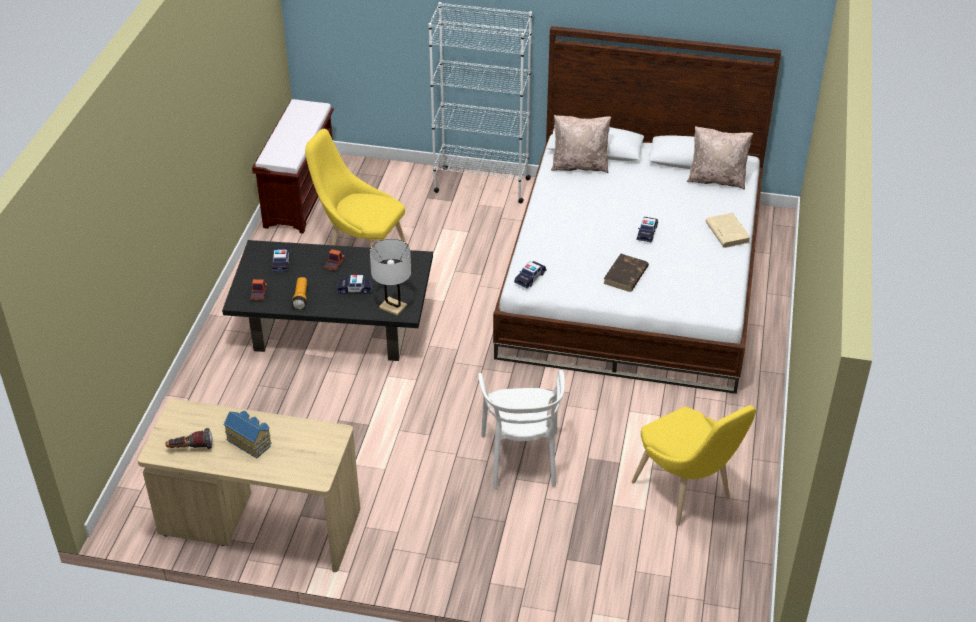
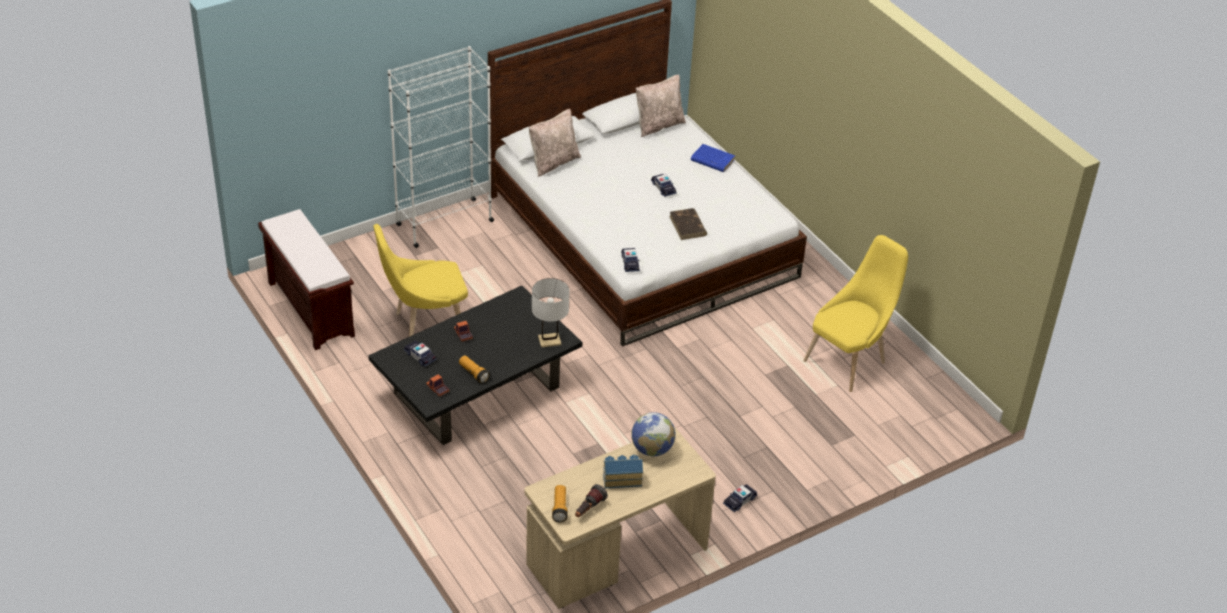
camera: 45 degrees left, 0 degrees up
toy car [337,275,372,294] -> toy car moved to [723,484,757,512]
white chair [478,370,565,489] -> none
yellow chair [632,405,756,526] -> yellow chair turned 60 degrees counterclockwise [803,235,908,392]
beige book [705,213,751,248] -> blue book [691,144,735,172]
none -> flashlight [552,485,568,522]
none -> globe [631,412,676,456]

